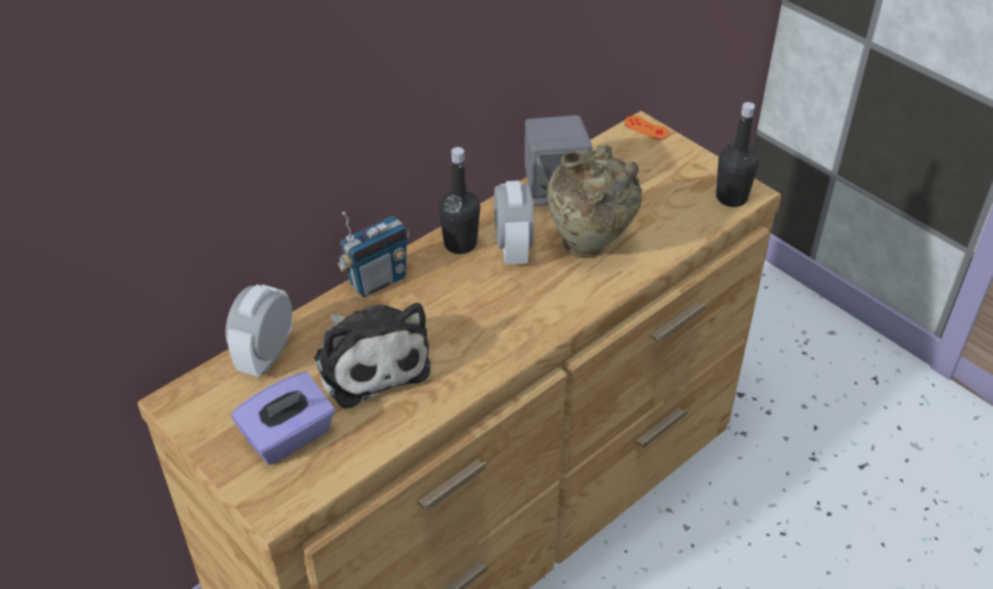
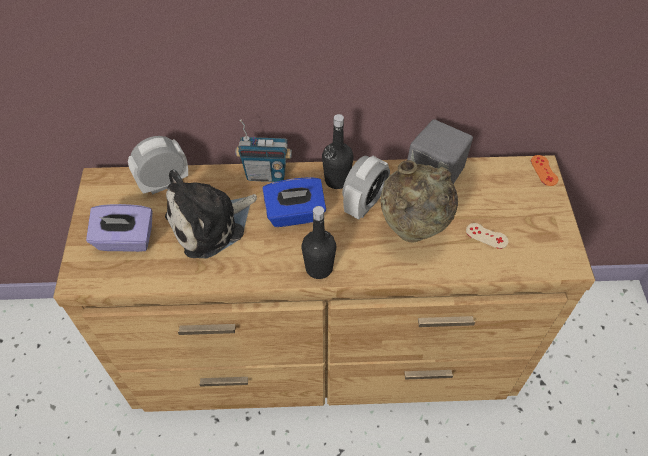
camera: 40 degrees right, 10 degrees up
plush toy [314,303,431,409] -> plush toy turned 45 degrees clockwise [165,169,257,259]
black bottle [716,102,759,207] -> black bottle moved to [301,206,336,279]
none -> blue tissue box [262,177,326,227]
none -> beige game controller [466,223,508,249]

